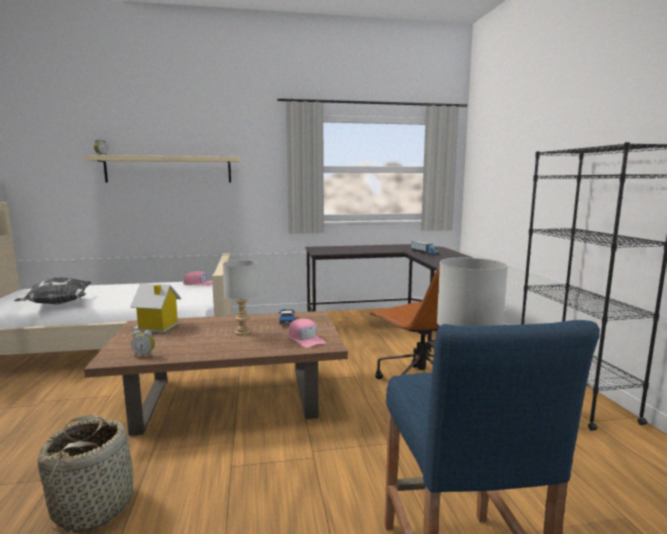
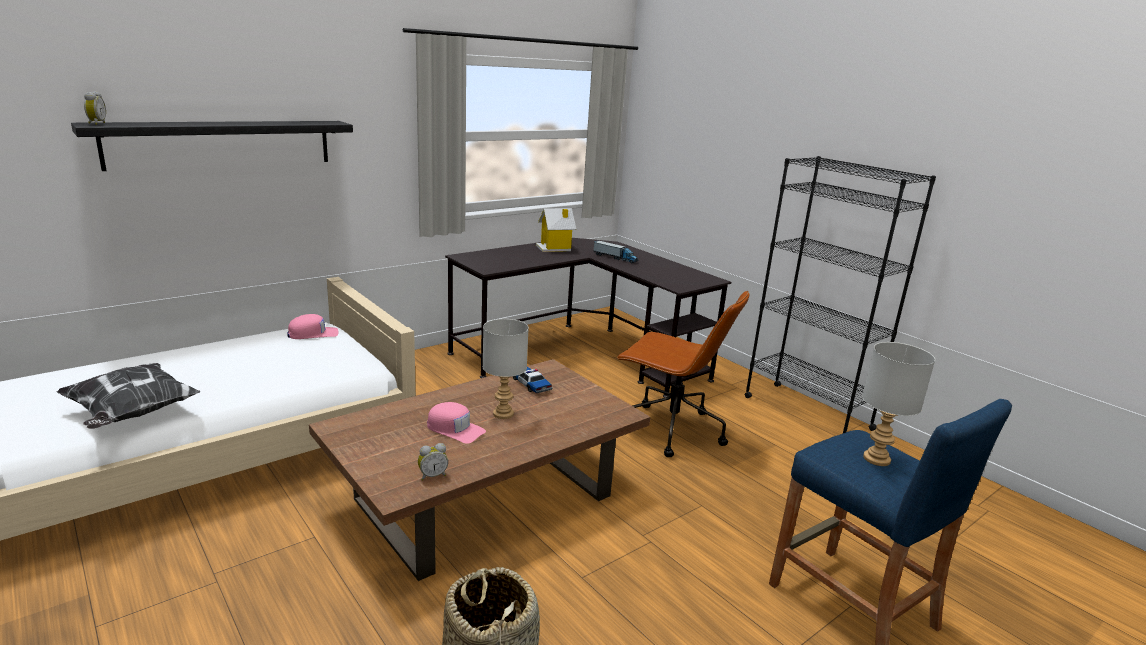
camera: 30 degrees left, 10 degrees up
beige shelf [85,155,240,183] -> black shelf [71,121,353,171]
toy house [130,283,181,333] -> toy house moved to [536,208,576,252]
pink cap [288,319,326,348] -> pink cap moved to [427,402,486,444]

